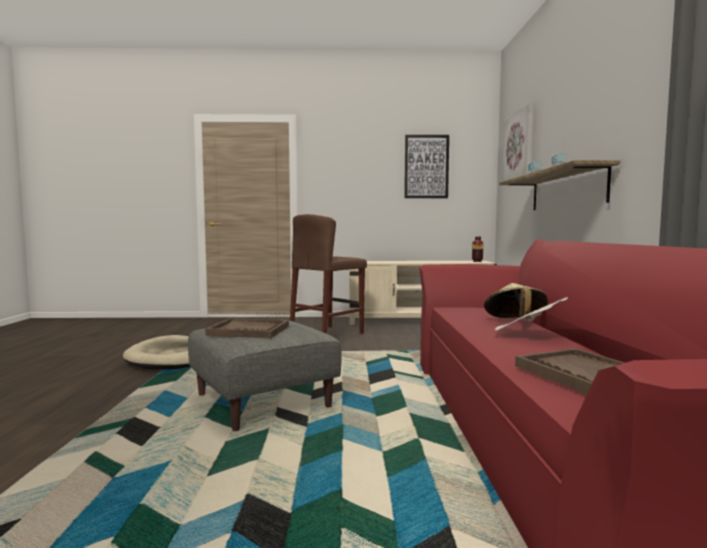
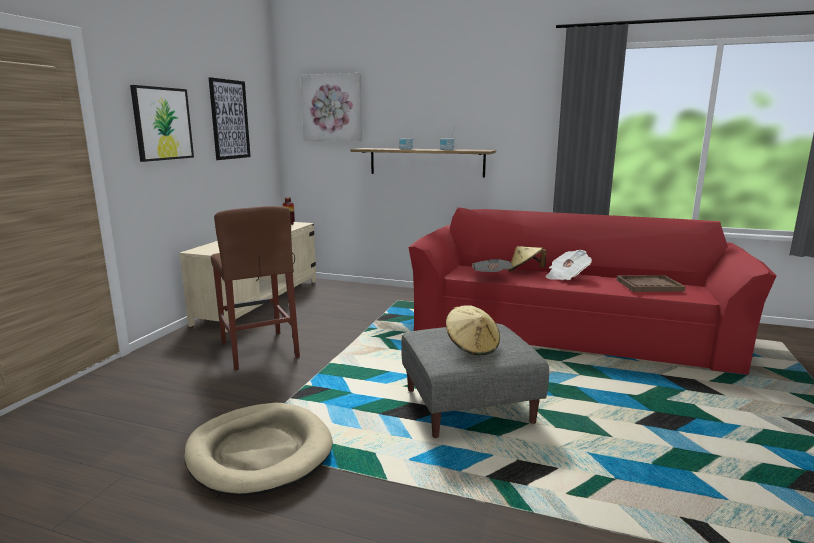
camera: 70 degrees left, 10 degrees up
brown tray [205,318,289,338] -> beige hat [446,305,500,355]
none -> picture [130,85,194,162]
none -> newspaper [472,259,513,272]

